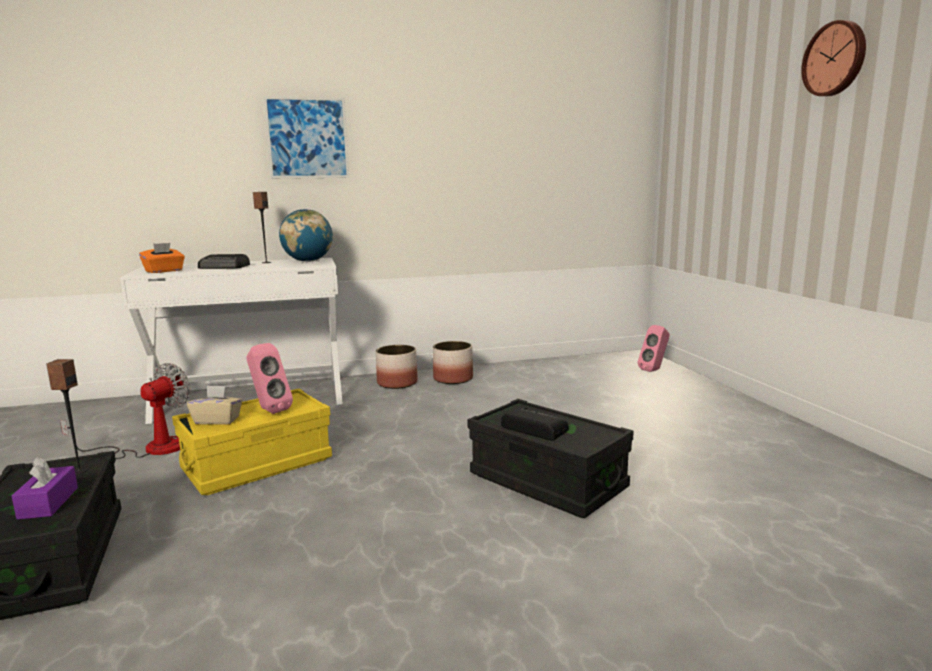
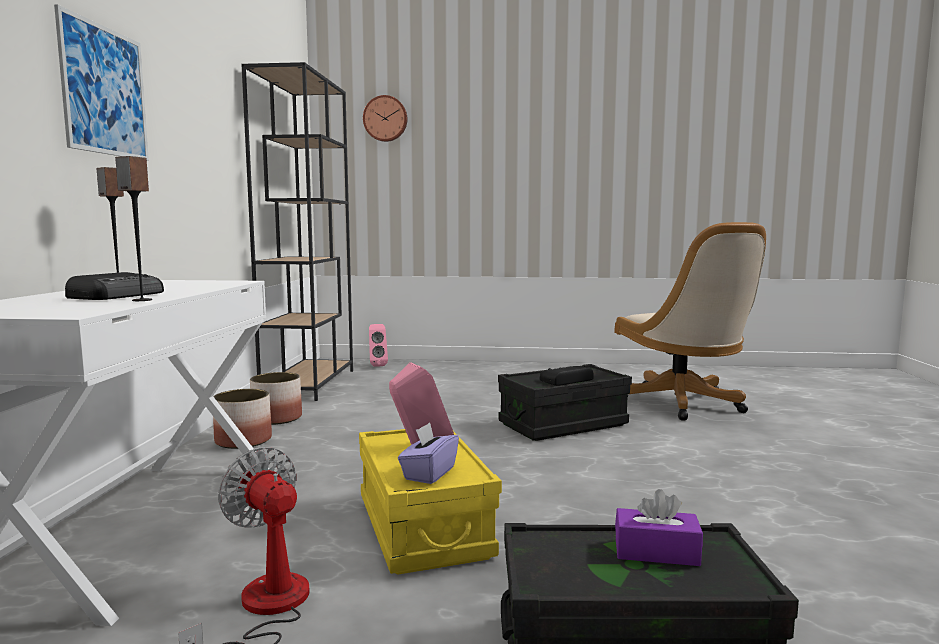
camera: 70 degrees left, 5 degrees down
speaker [46,359,88,474] -> speaker moved to [115,156,152,301]
orange tissue box [139,243,185,273] -> none
beige tissue box [187,386,243,425] -> purple tissue box [398,422,459,484]
globe [279,209,333,262] -> none
wall clock [801,20,866,96] -> wall clock moved to [363,95,407,142]
none -> bookcase [241,62,353,401]
none -> office chair [614,222,766,421]

